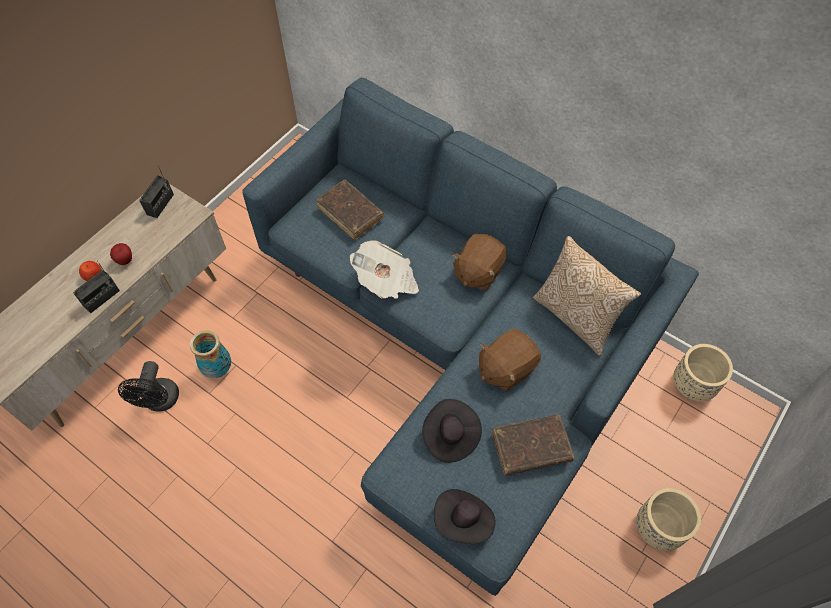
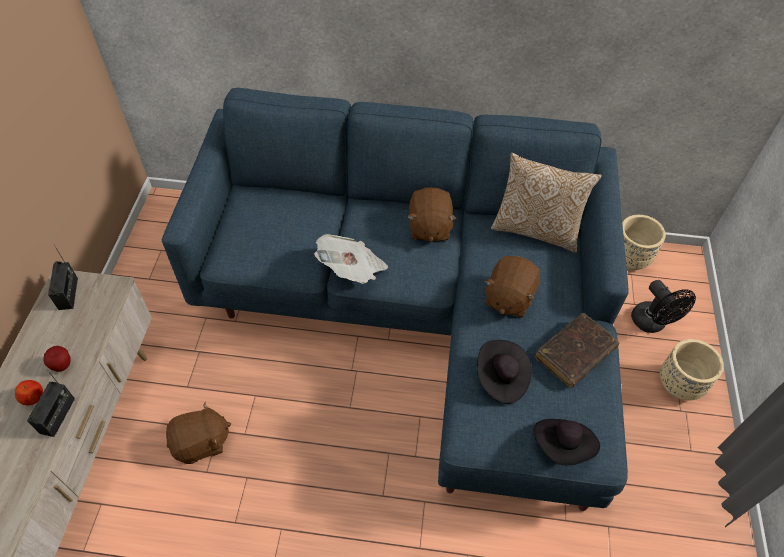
camera: 30 degrees left, 5 degrees down
black fan [118,361,179,412] -> black fan moved to [631,280,696,333]
vase [190,330,231,378] -> brown plush toy [166,402,231,464]
brown book [316,180,384,240] -> none

